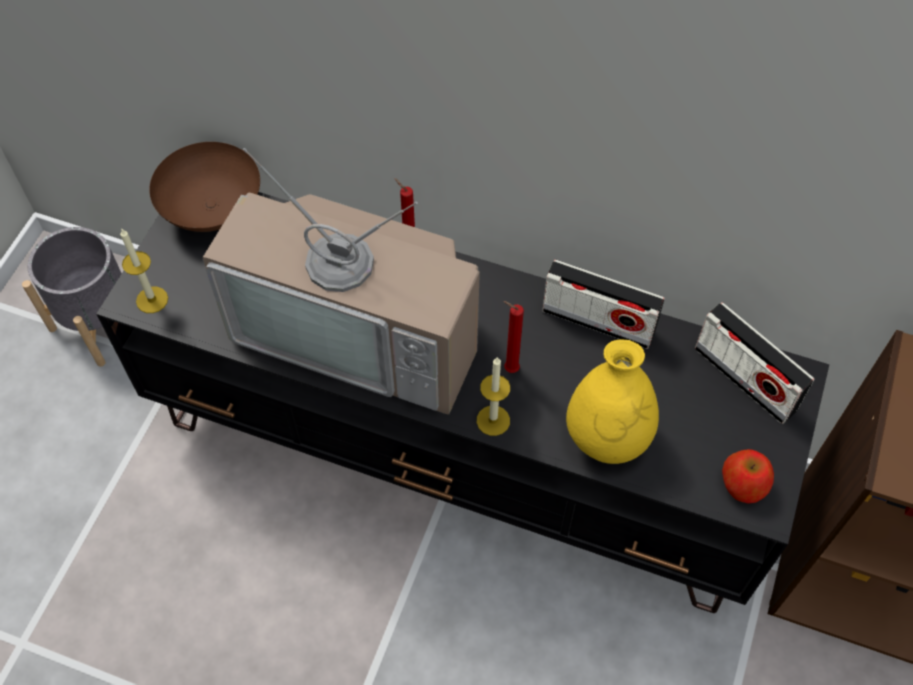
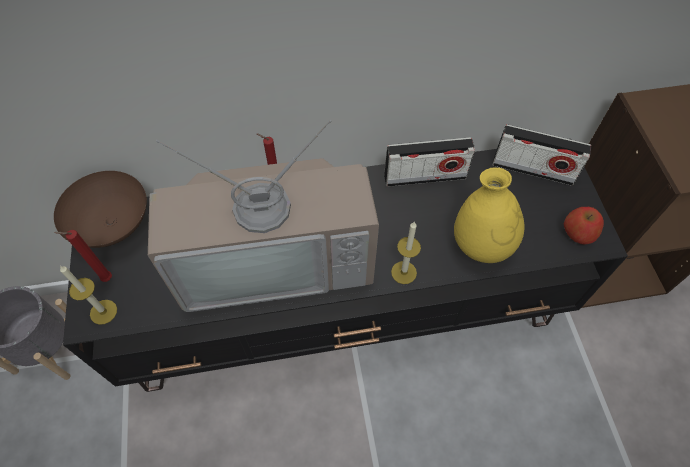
camera: 30 degrees left, 0 degrees up
red candle [503,301,524,373] -> red candle moved to [54,230,112,282]

